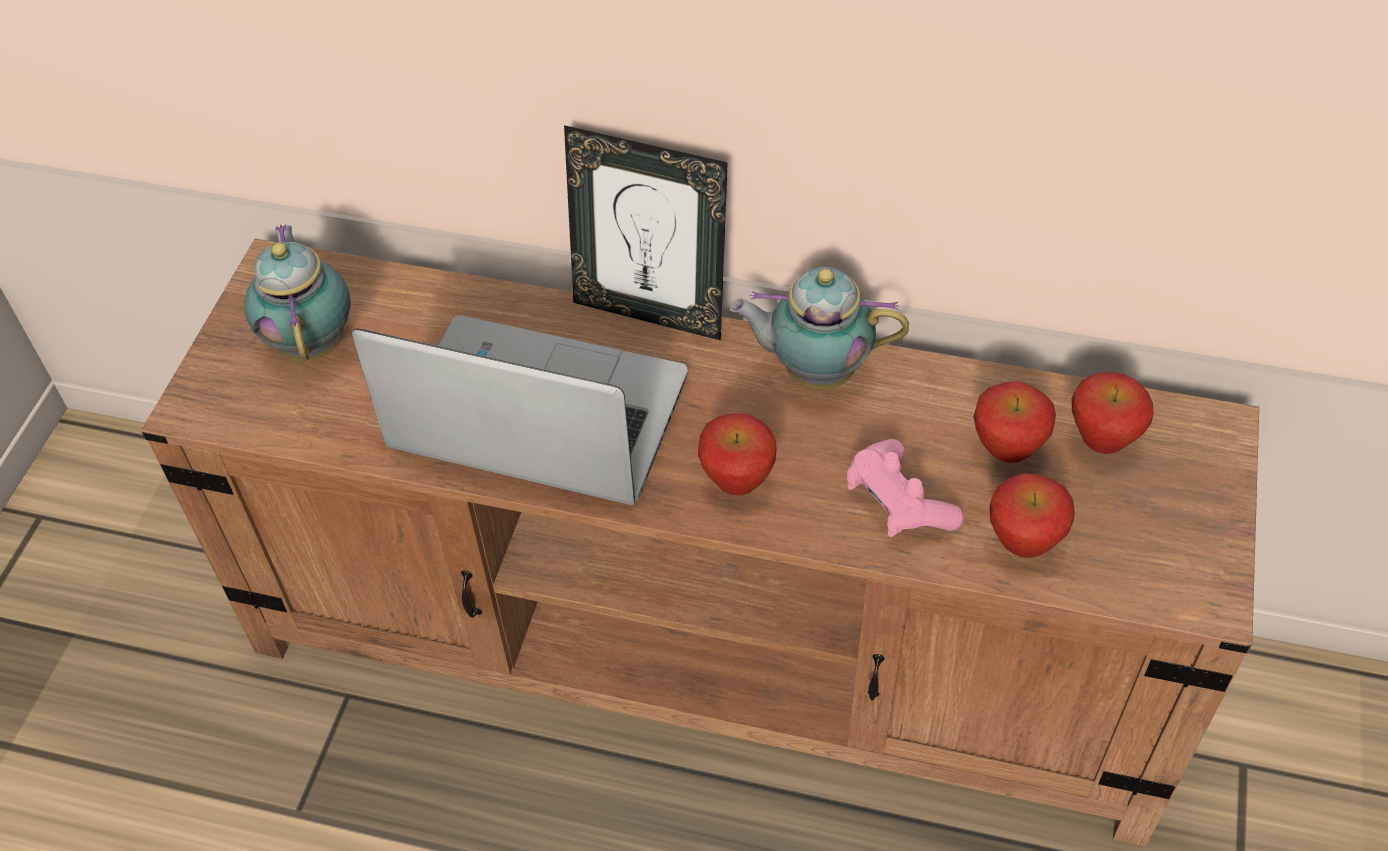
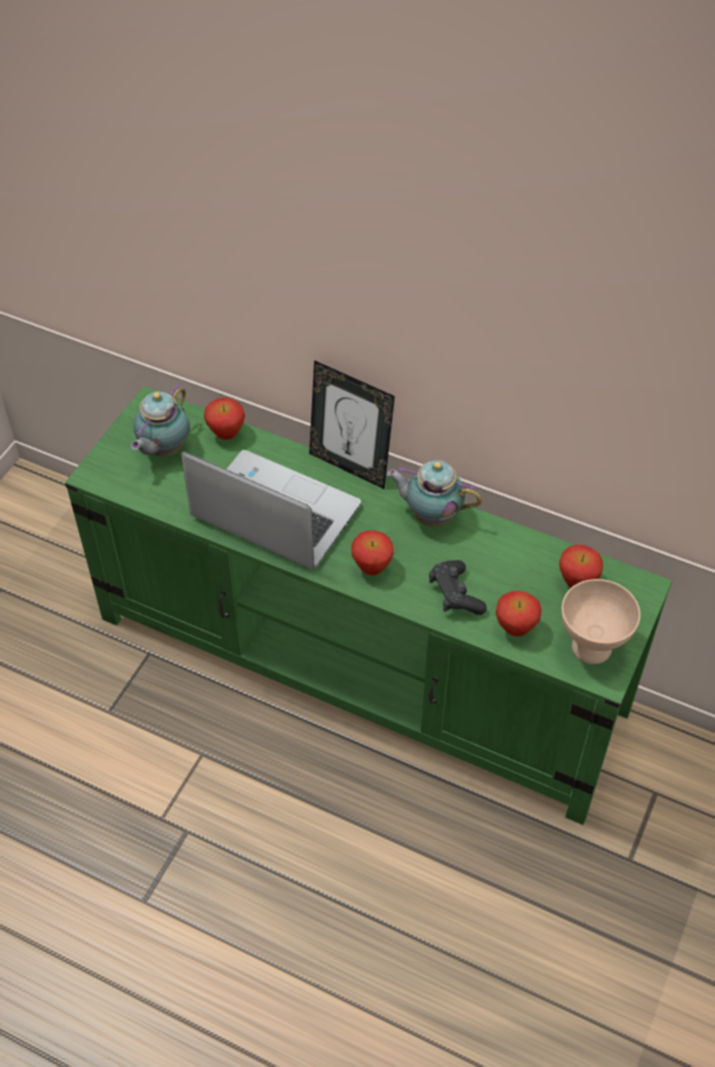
camera: 10 degrees right, 0 degrees up
brown tv stand [141,239,1259,847] -> green tv stand [65,386,672,825]
teapot [244,225,351,361] -> teapot turned 150 degrees counterclockwise [131,383,190,457]
pink game controller [847,439,964,537] -> black game controller [429,560,487,615]
apple [973,381,1056,463] -> apple moved to [204,398,245,440]
none -> beige bowl [561,579,640,664]

